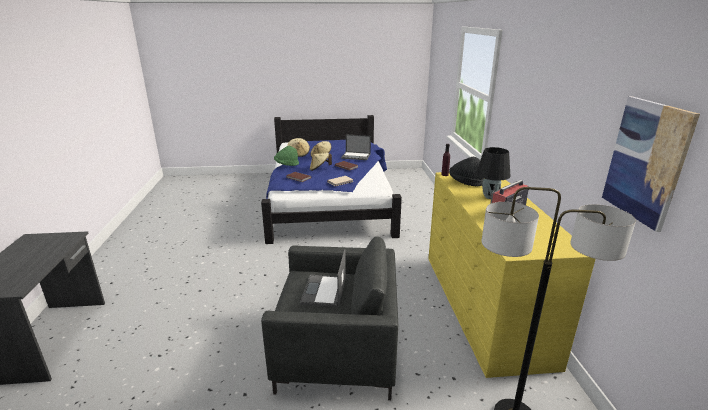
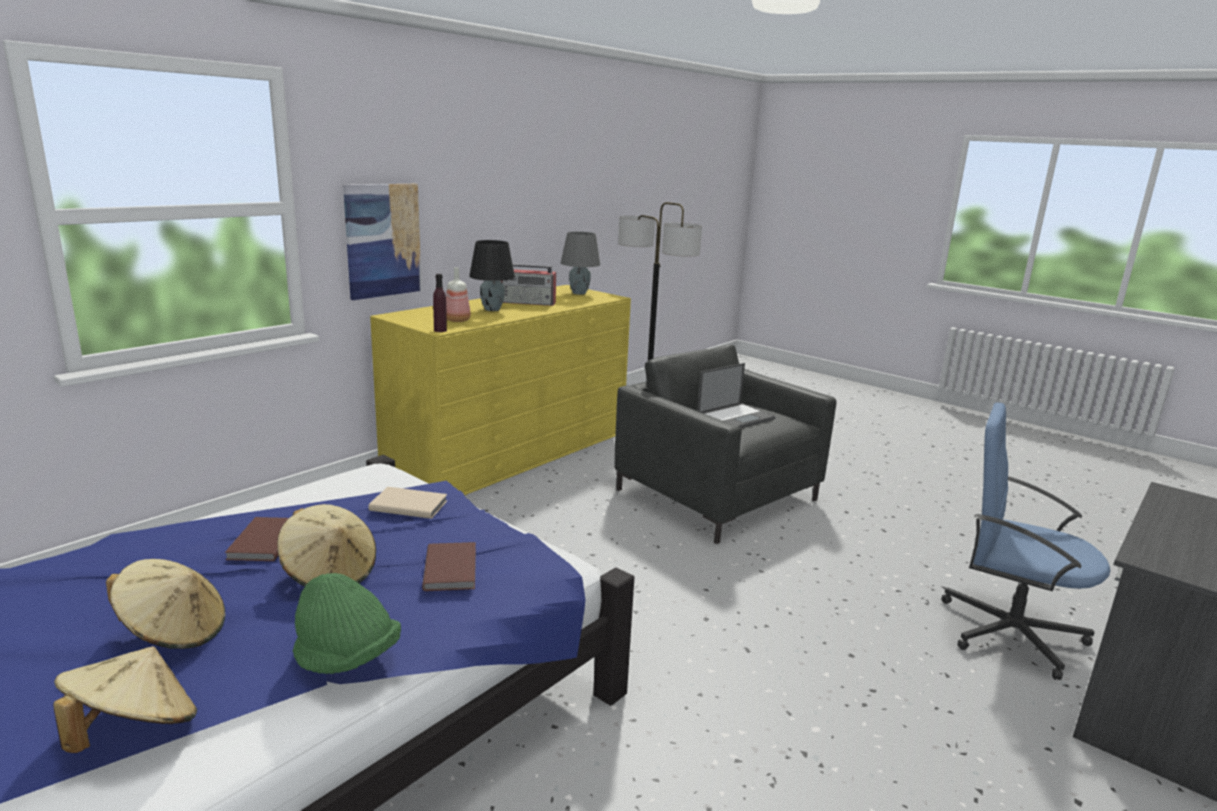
camera: 135 degrees left, 5 degrees down
laptop [341,134,371,160] -> none
black hat [449,157,484,187] -> bottle [446,267,471,322]
picture [602,96,700,232] -> picture moved to [343,184,422,300]
none -> grey table lamp [561,232,600,295]
none -> blue office chair [941,402,1111,680]

